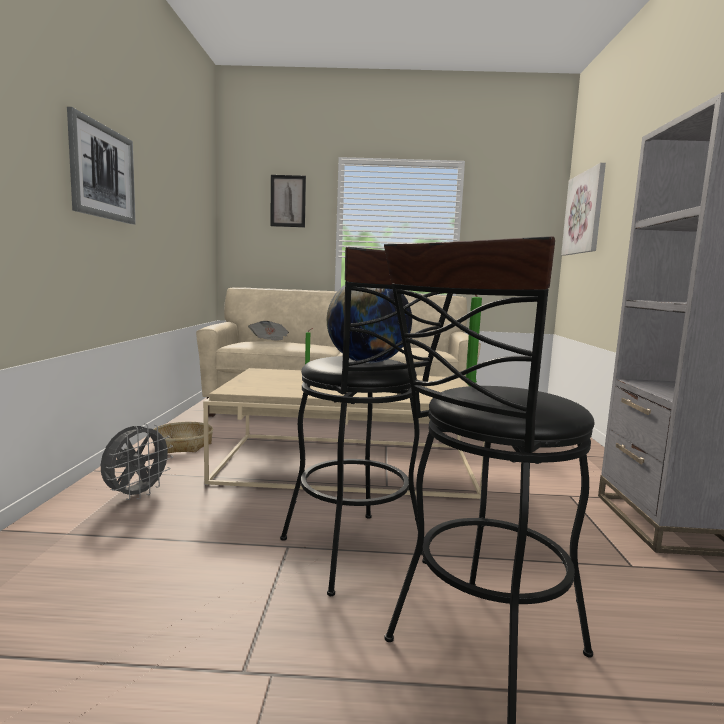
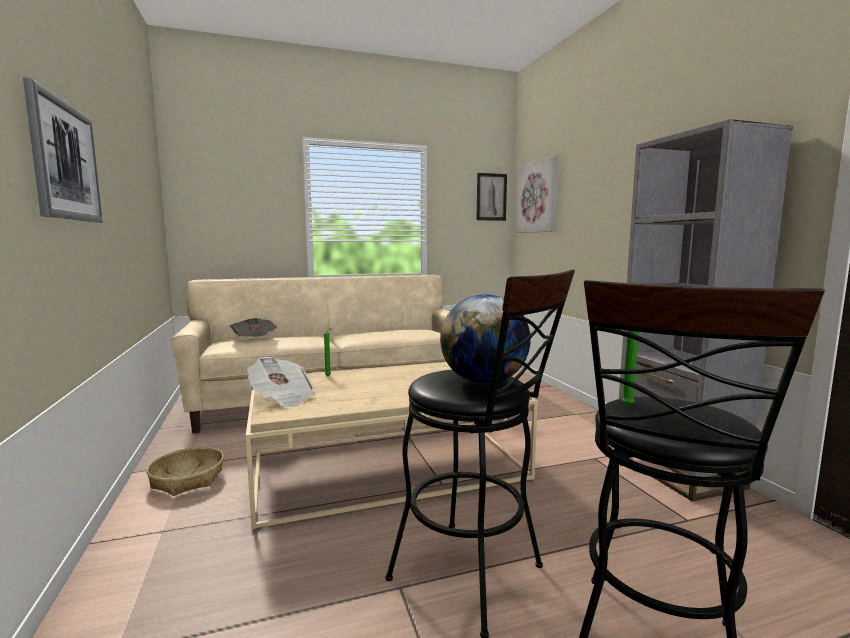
camera: 20 degrees left, 0 degrees up
grey fan [101,423,173,500] -> none
picture [270,175,306,227] -> picture moved to [477,173,507,221]
none -> newspaper [247,357,315,409]

